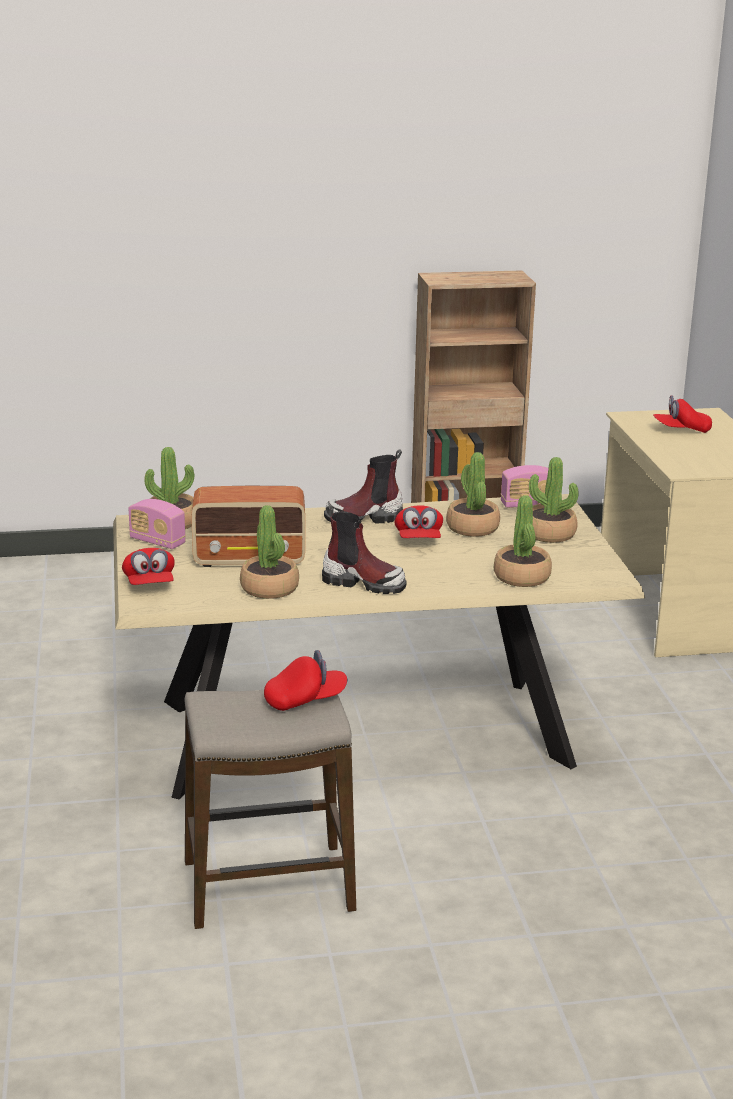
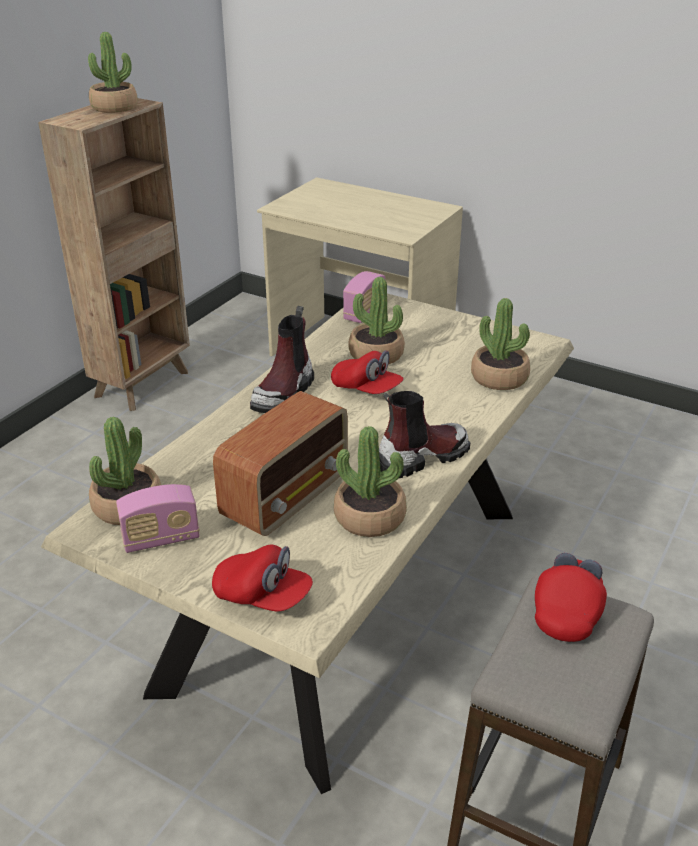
camera: 50 degrees left, 10 degrees up
potted plant [529,457,579,543] -> potted plant moved to [88,32,138,113]
red cap [653,395,712,433] -> none

